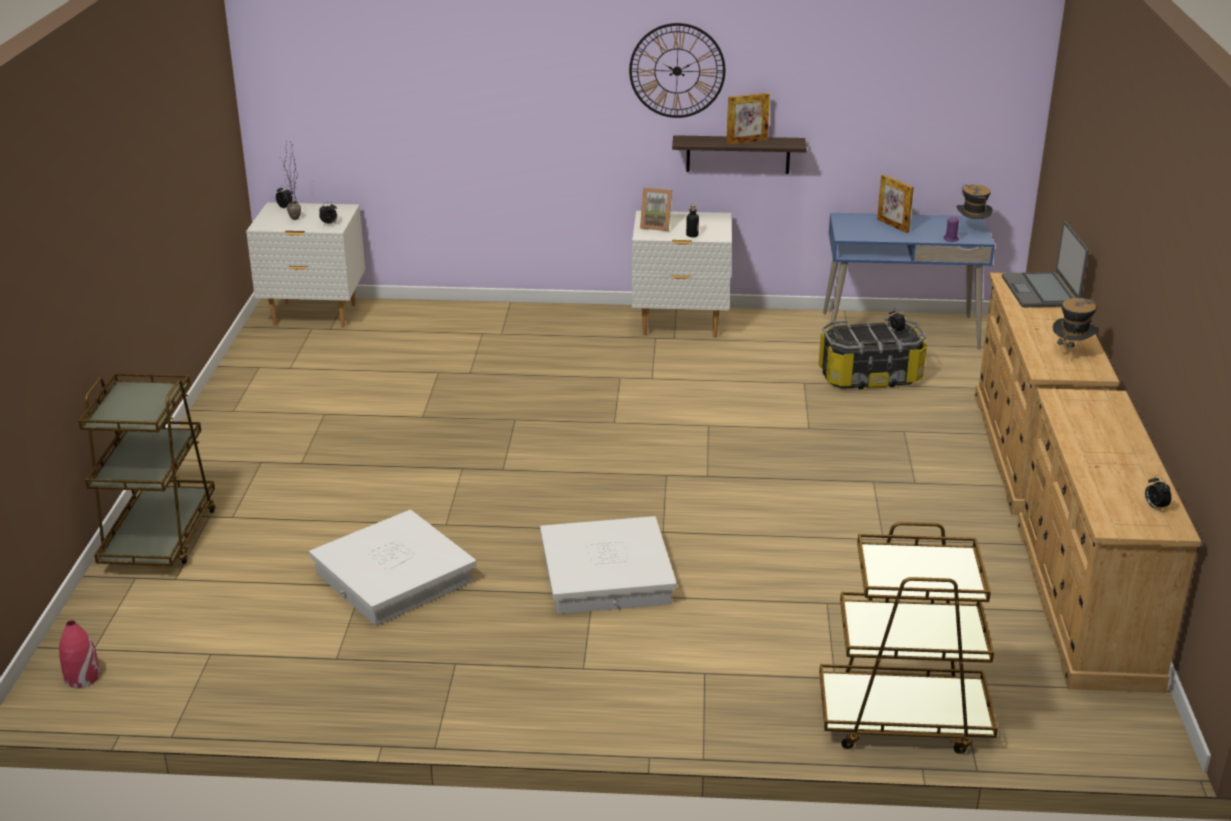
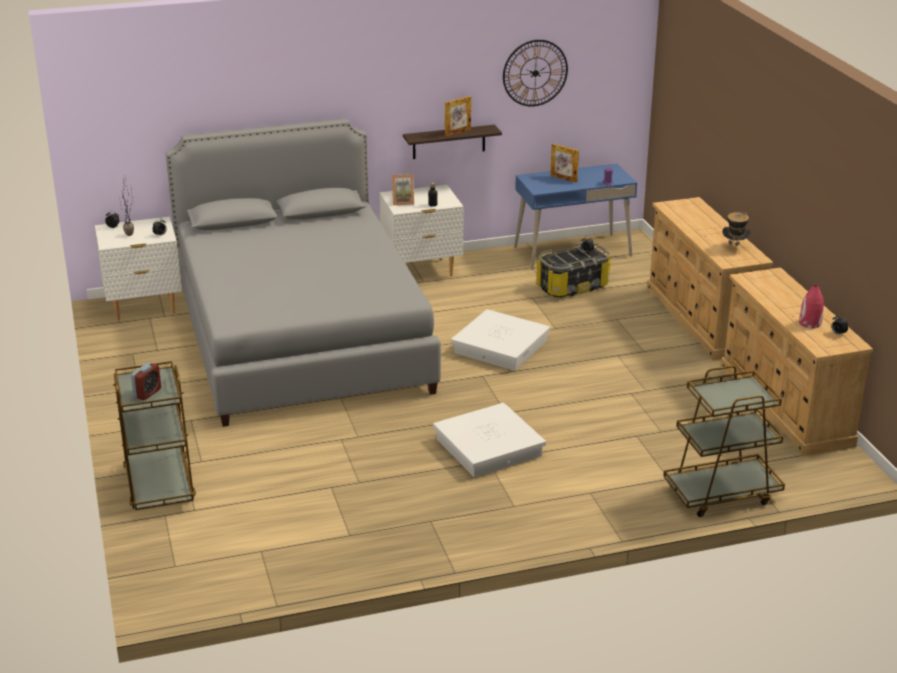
camera: 20 degrees left, 0 degrees up
red vase [59,620,101,688] -> red vase moved to [799,285,824,328]
white storage box [309,510,477,626] -> white storage box moved to [451,309,550,371]
wall clock [629,23,725,118] -> wall clock moved to [503,40,568,107]
hat [956,185,993,219] -> none
laptop [1002,221,1089,307] -> none
none -> alarm clock [131,362,161,400]
none -> grey bed [166,119,441,427]

